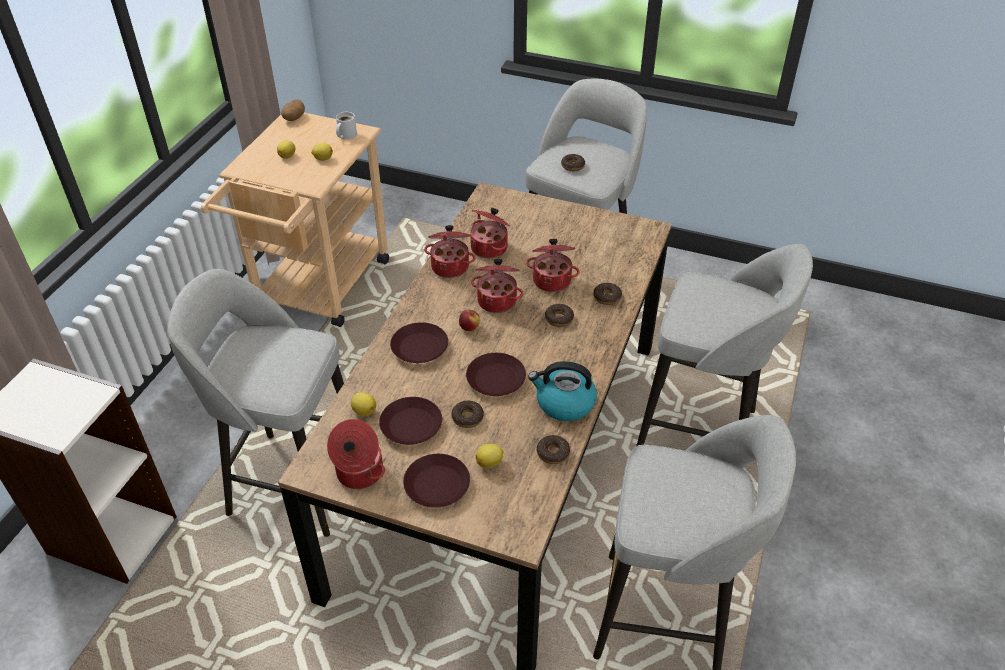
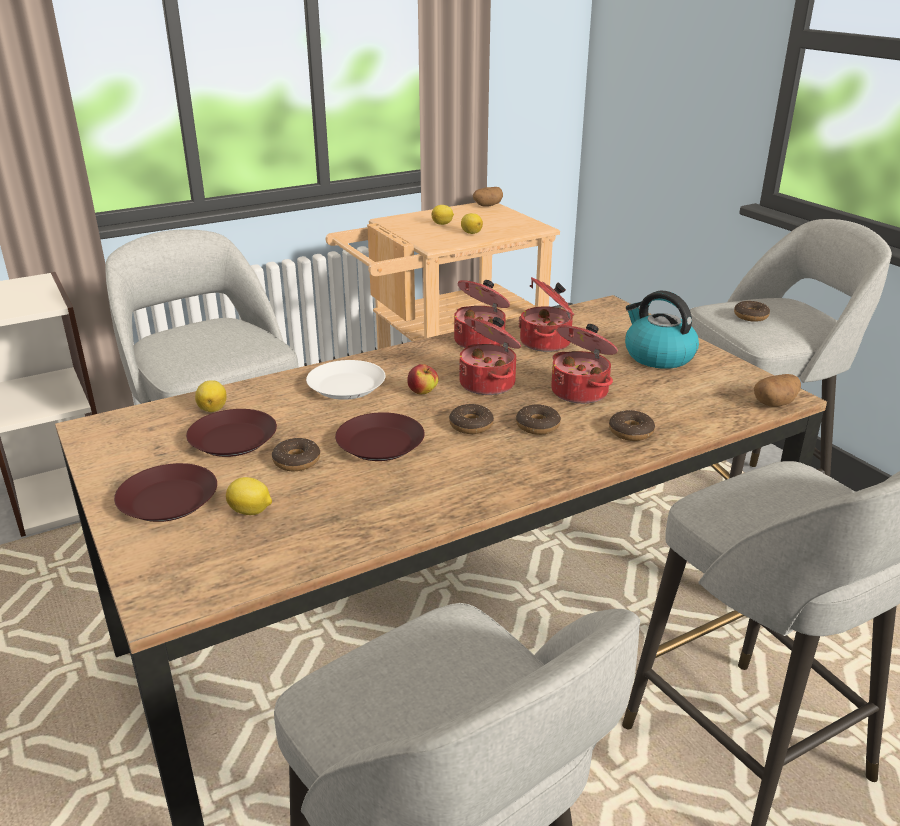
camera: 40 degrees right, 15 degrees down
cooking pot [327,419,385,489] -> none
white mug [336,112,357,140] -> none
brown plate [390,322,448,363] -> white plate [306,360,386,400]
kettle [528,361,597,421] -> kettle moved to [625,291,699,369]
donut [537,435,570,464] -> donut moved to [449,404,494,434]
none -> potato [754,374,801,407]

